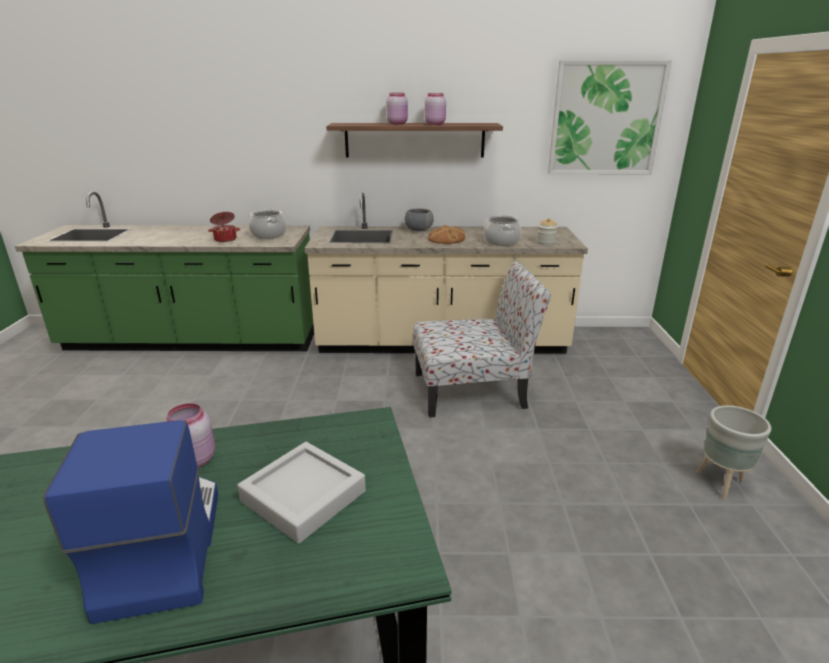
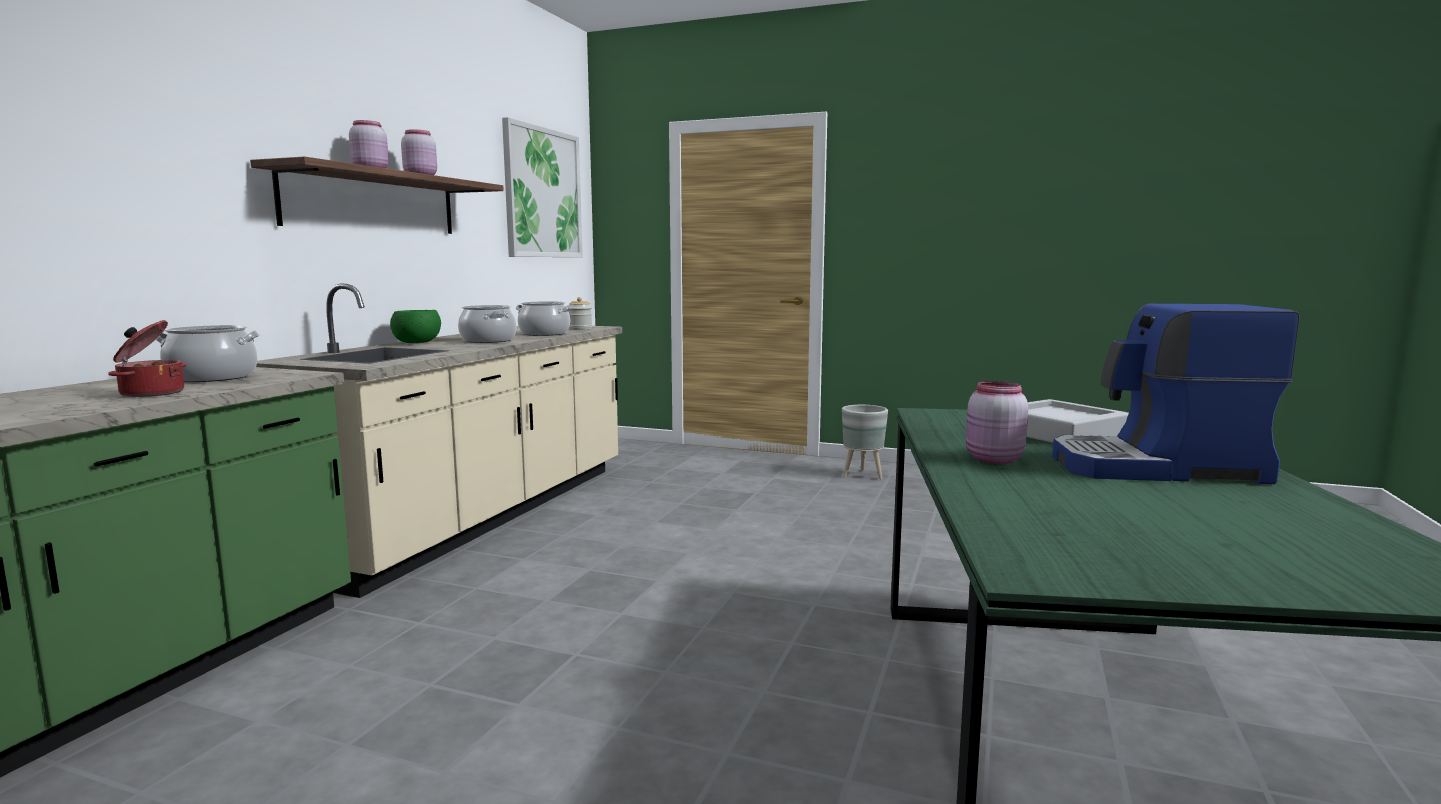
camera: 70 degrees left, 15 degrees down
grey bowl [404,209,433,231] -> green bowl [390,310,441,343]
chair [413,261,551,417] -> none
bread [428,225,465,244] -> cooking pot [458,305,516,343]

